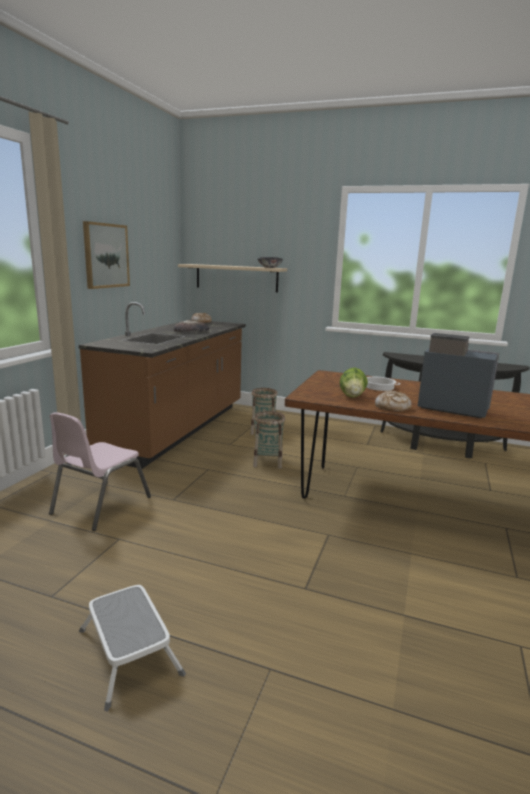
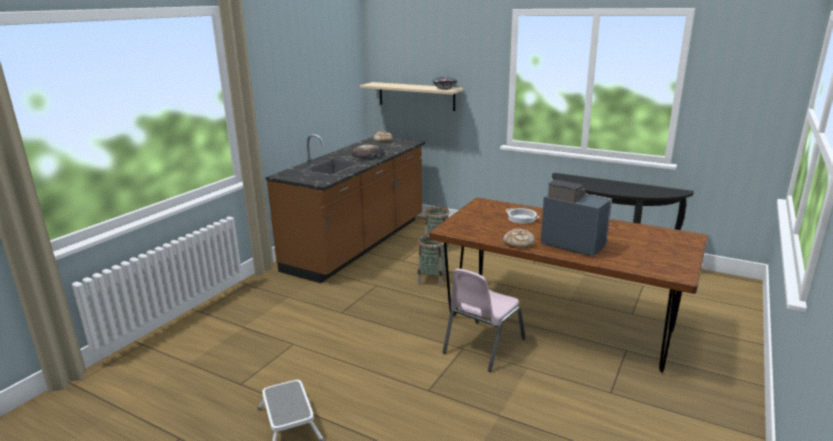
camera: 10 degrees right, 5 degrees up
pink chair [49,412,151,531] -> pink chair moved to [443,269,525,372]
picture [83,221,130,289] -> none
lettuce [340,367,368,398] -> none

